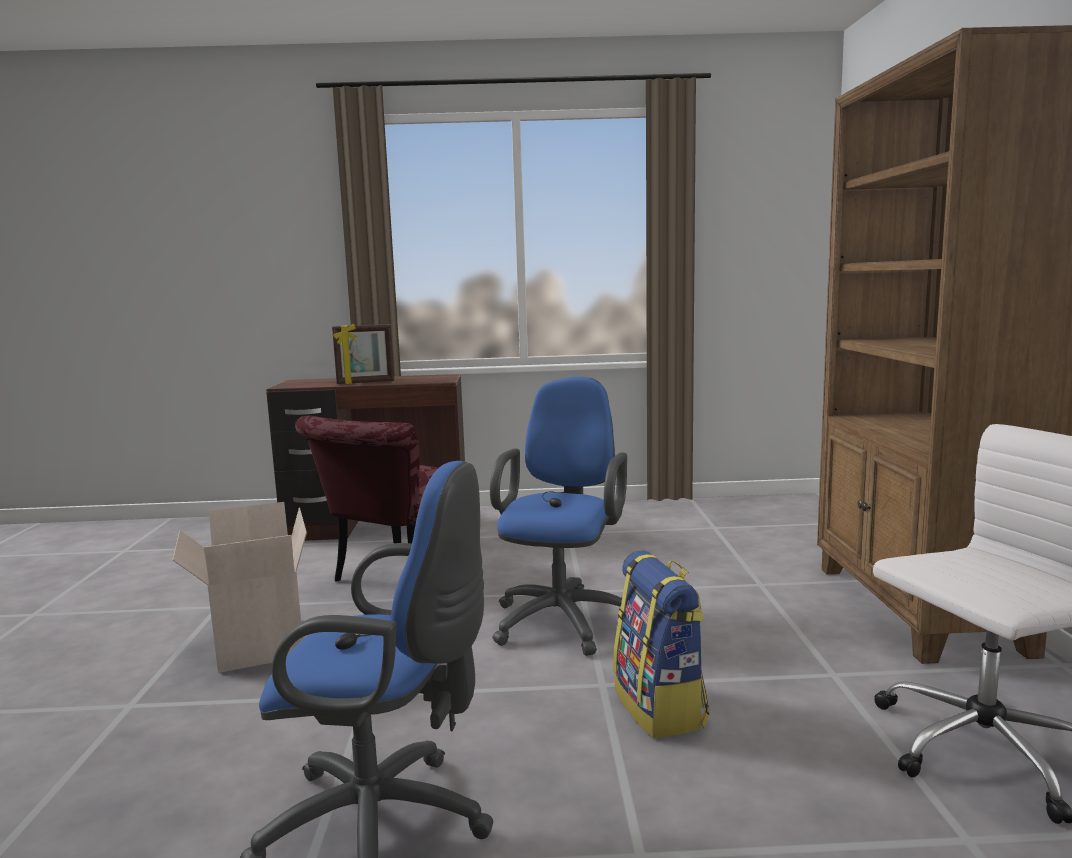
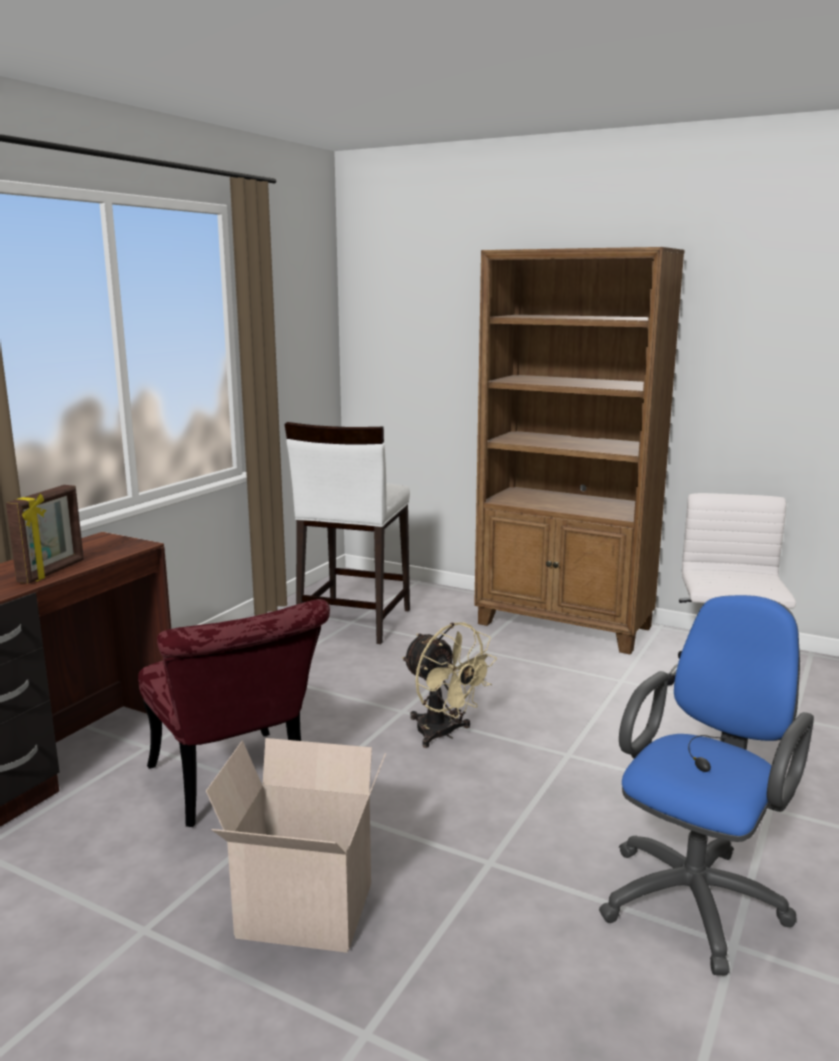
camera: 60 degrees left, 5 degrees up
blue office chair [490,377,627,656] -> beige fan [402,622,497,748]
backpack [613,550,710,739] -> none
none -> white stool [285,422,410,644]

